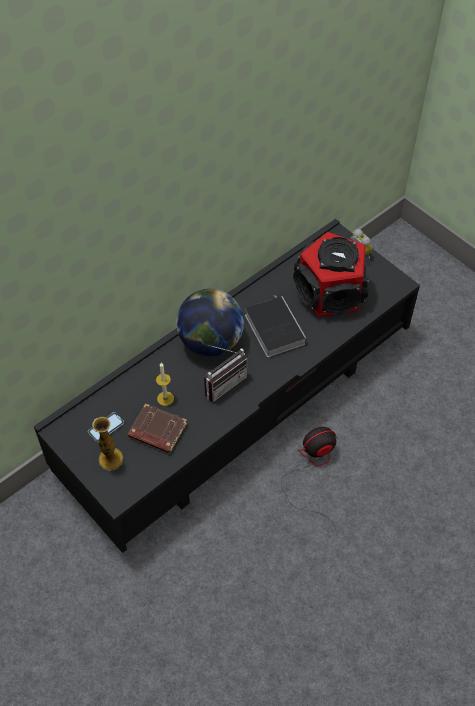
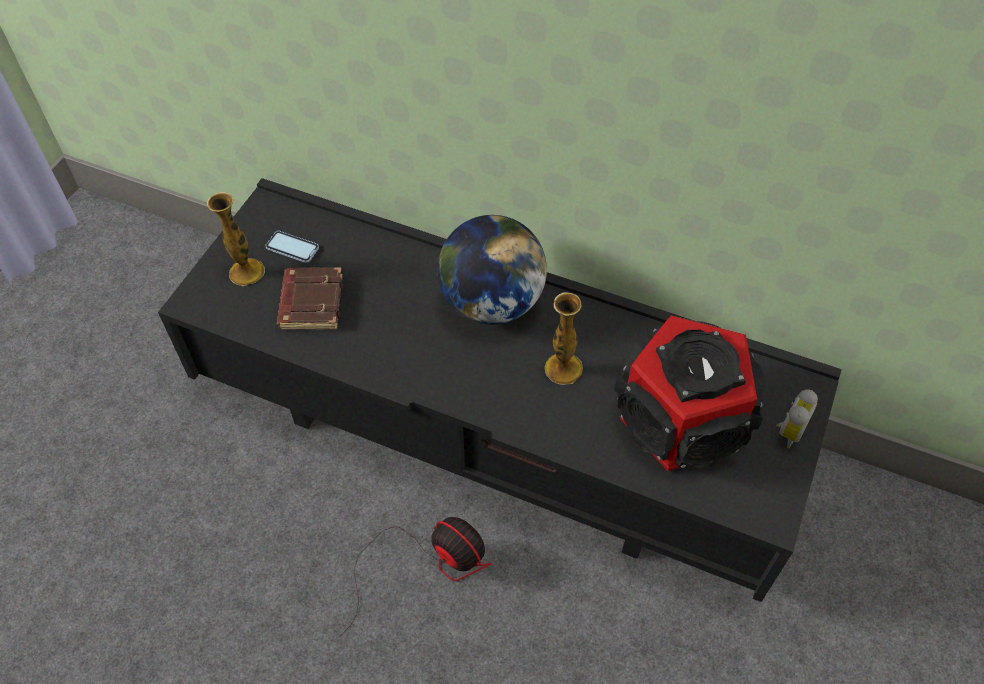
camera: 65 degrees right, 0 degrees up
candle [156,363,174,406] -> none
radio [204,345,247,402] -> none
book [245,295,306,357] -> vase [545,292,583,385]

